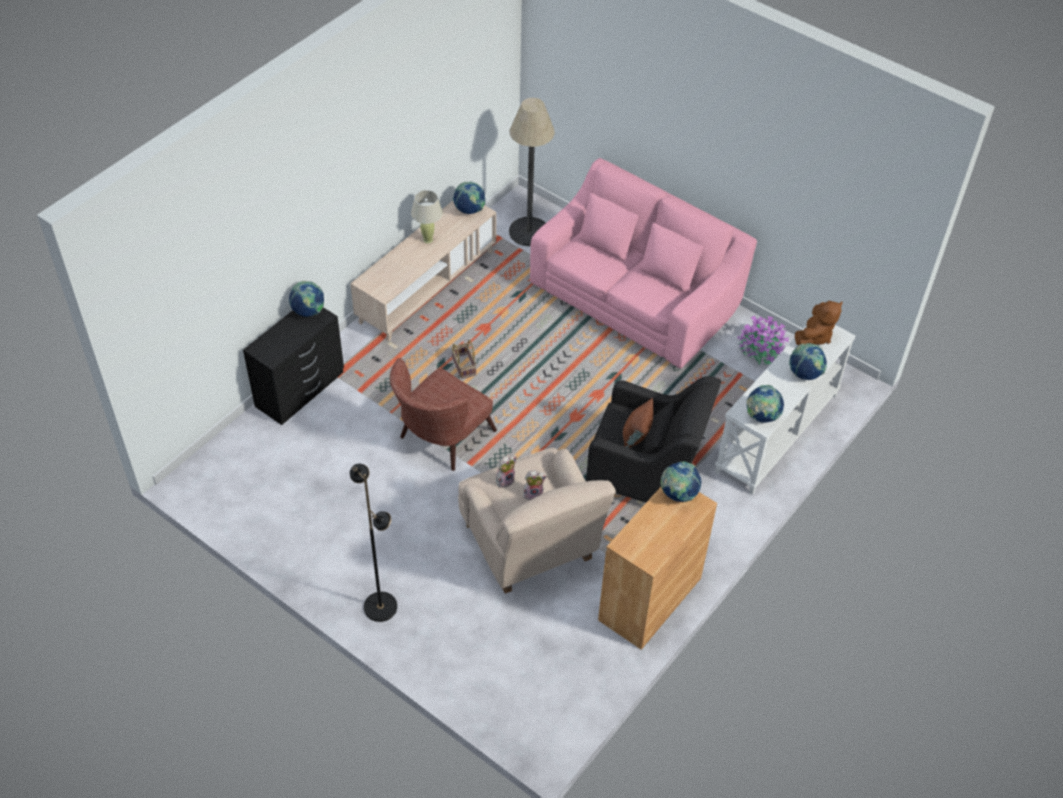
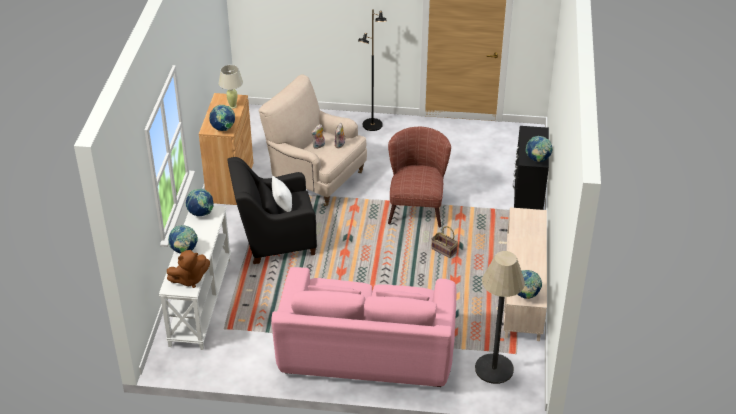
camera: 150 degrees right, 10 degrees down
beige table lamp [411,190,443,244] -> beige table lamp moved to [219,65,243,109]
brown pillow [623,398,653,448] -> white pillow [272,176,292,212]
potted plant [737,316,789,365] -> none
brown plush toy [795,301,843,345] -> brown plush toy turned 120 degrees counterclockwise [167,250,210,288]

